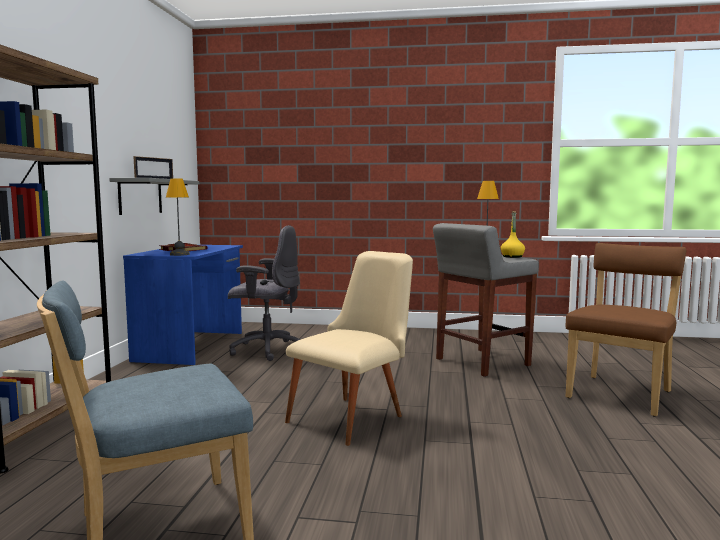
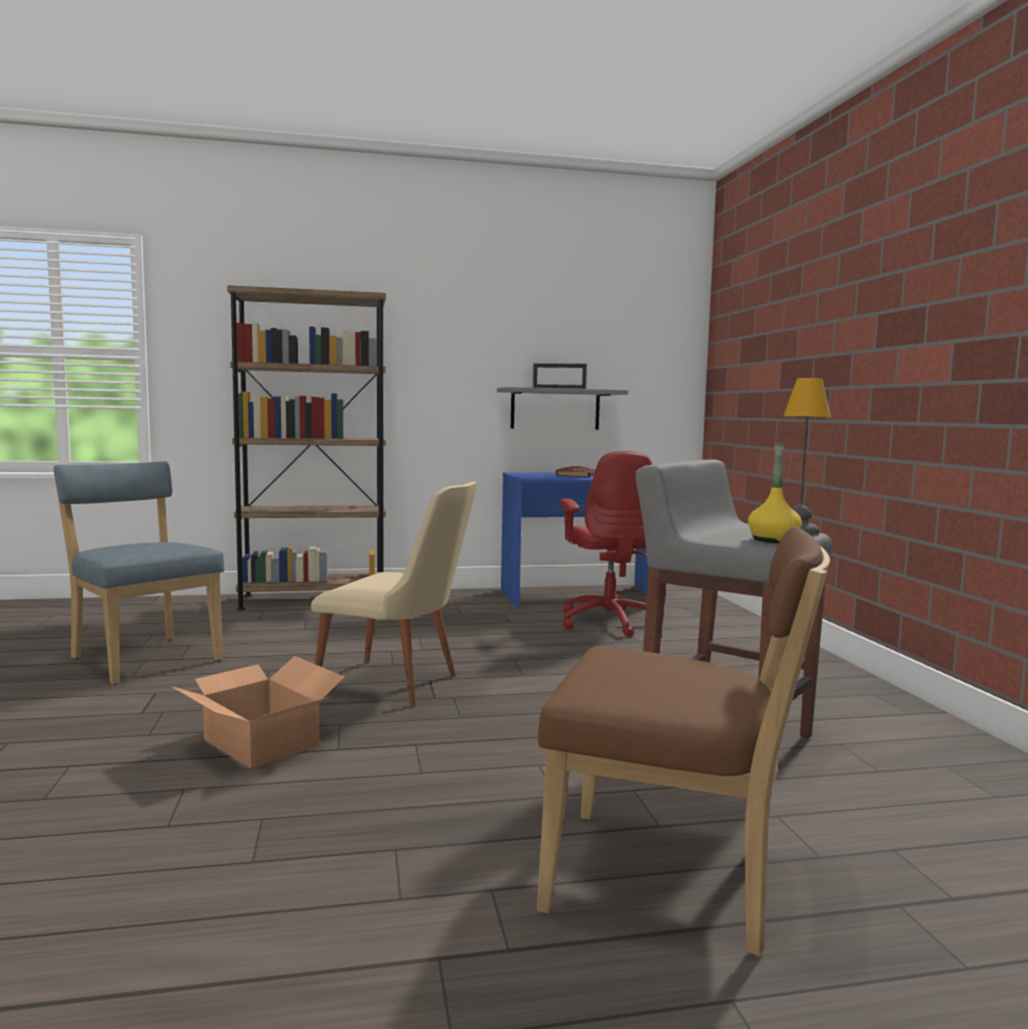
camera: 70 degrees right, 0 degrees up
table lamp [166,178,189,256] -> none
grey office chair [228,225,301,361] -> red office chair [559,451,663,637]
none -> cardboard box [170,656,345,769]

